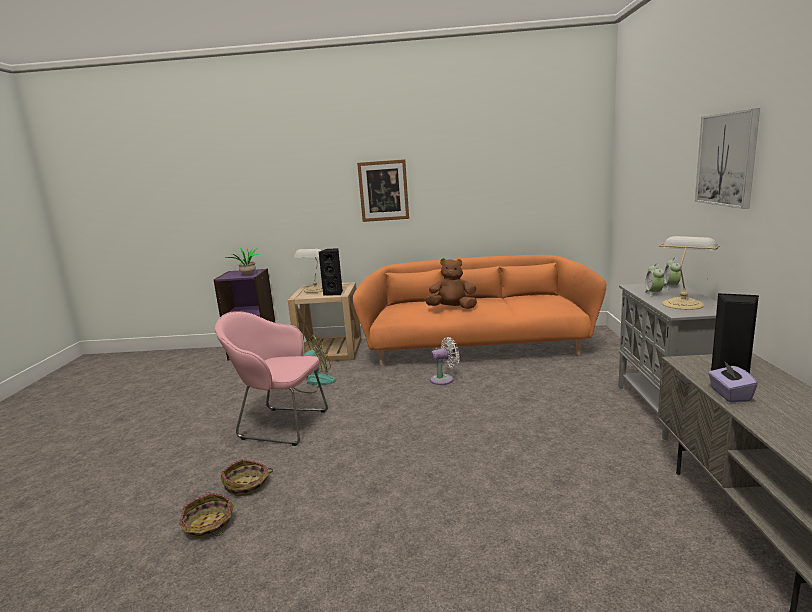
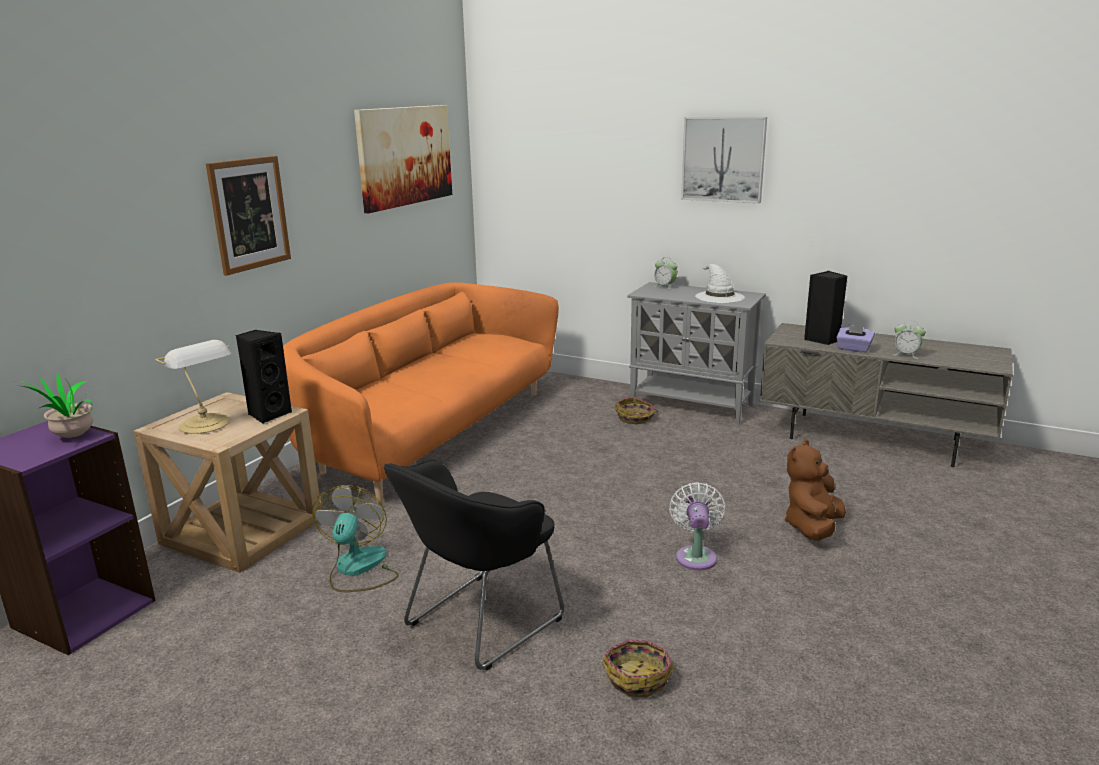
camera: 65 degrees left, 5 degrees up
basket [179,493,234,538] -> basket moved to [614,397,658,424]
pink armchair [215,311,328,446] -> black armchair [384,459,564,670]
brown plush toy [425,258,477,309] -> brown plush toy moved to [785,440,846,541]
white fan [430,337,460,385] -> white fan moved to [669,482,726,570]
alarm clock [644,263,664,297] -> alarm clock moved to [894,320,926,359]
table lamp [659,236,720,310] -> white hat [695,264,745,303]
none -> picture [354,105,452,213]

